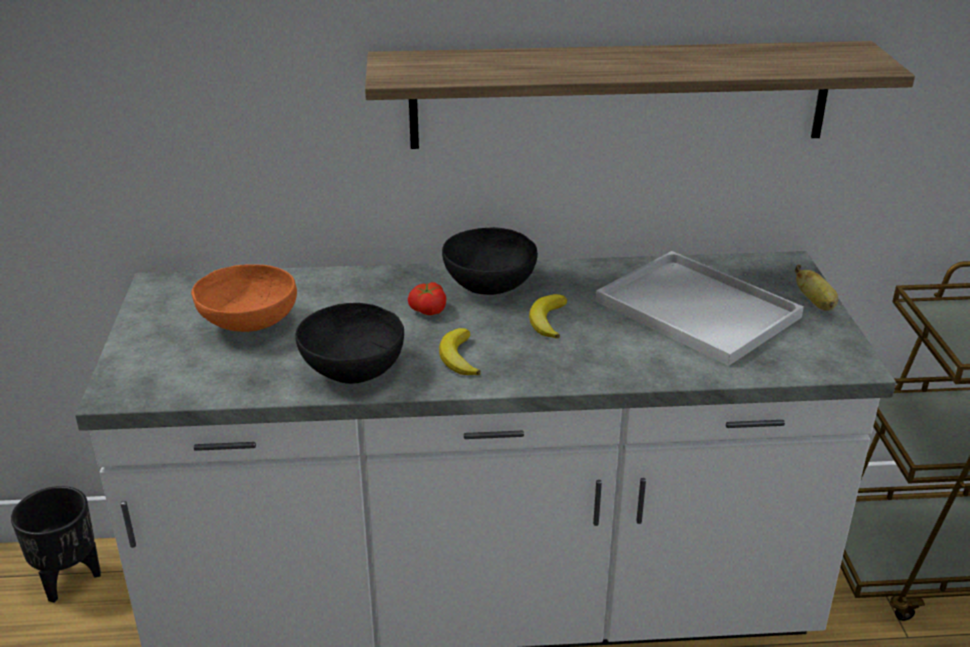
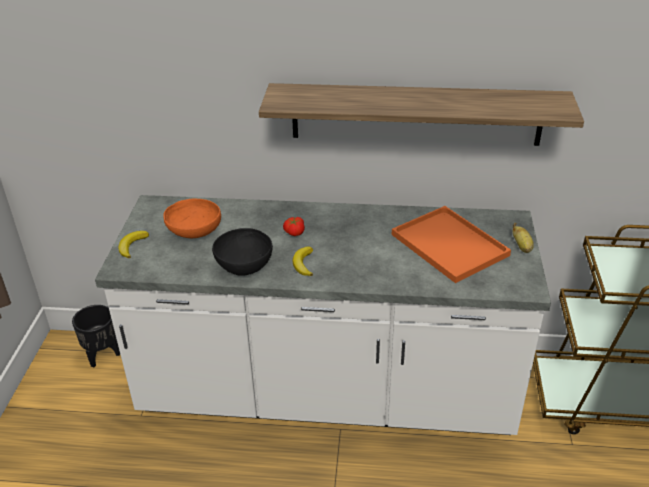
camera: 10 degrees right, 5 degrees up
black bowl [442,227,538,295] -> none
banana [529,294,567,339] -> banana moved to [119,231,149,258]
white tray [595,251,804,366] -> orange tray [392,206,511,283]

